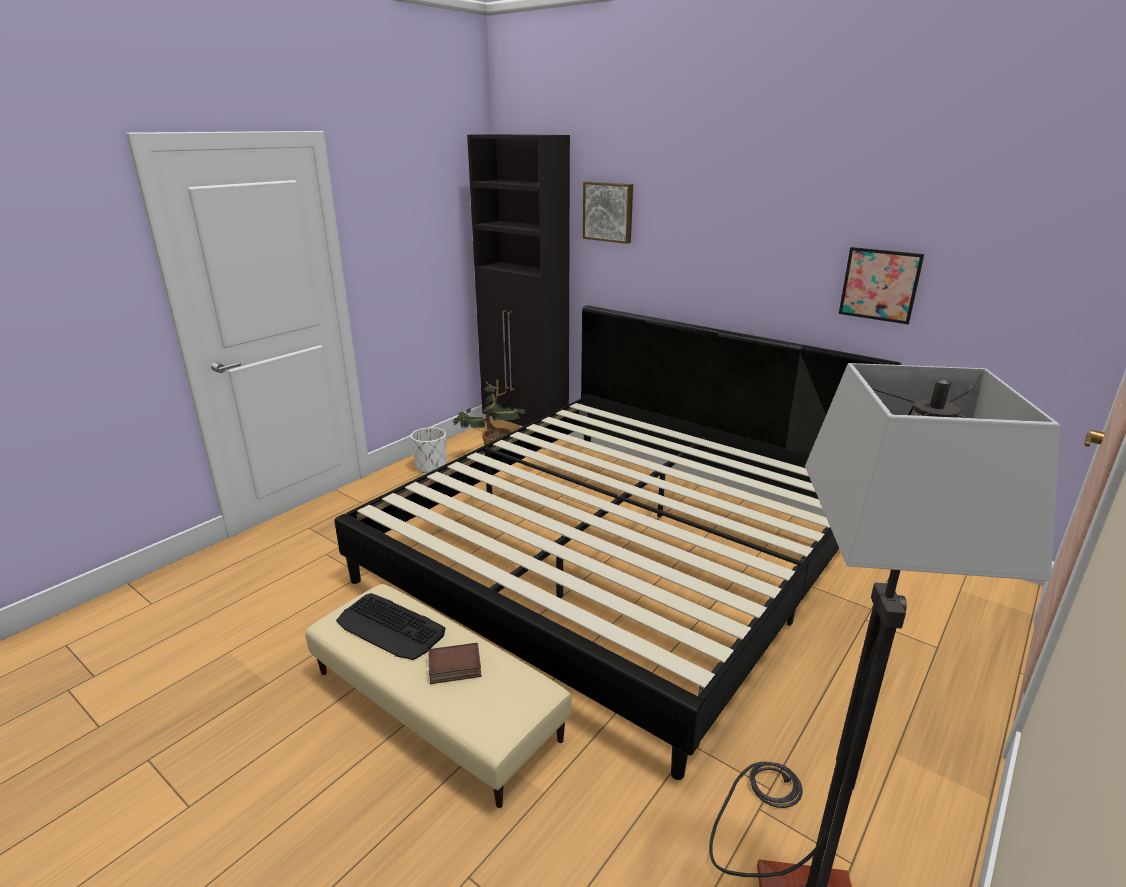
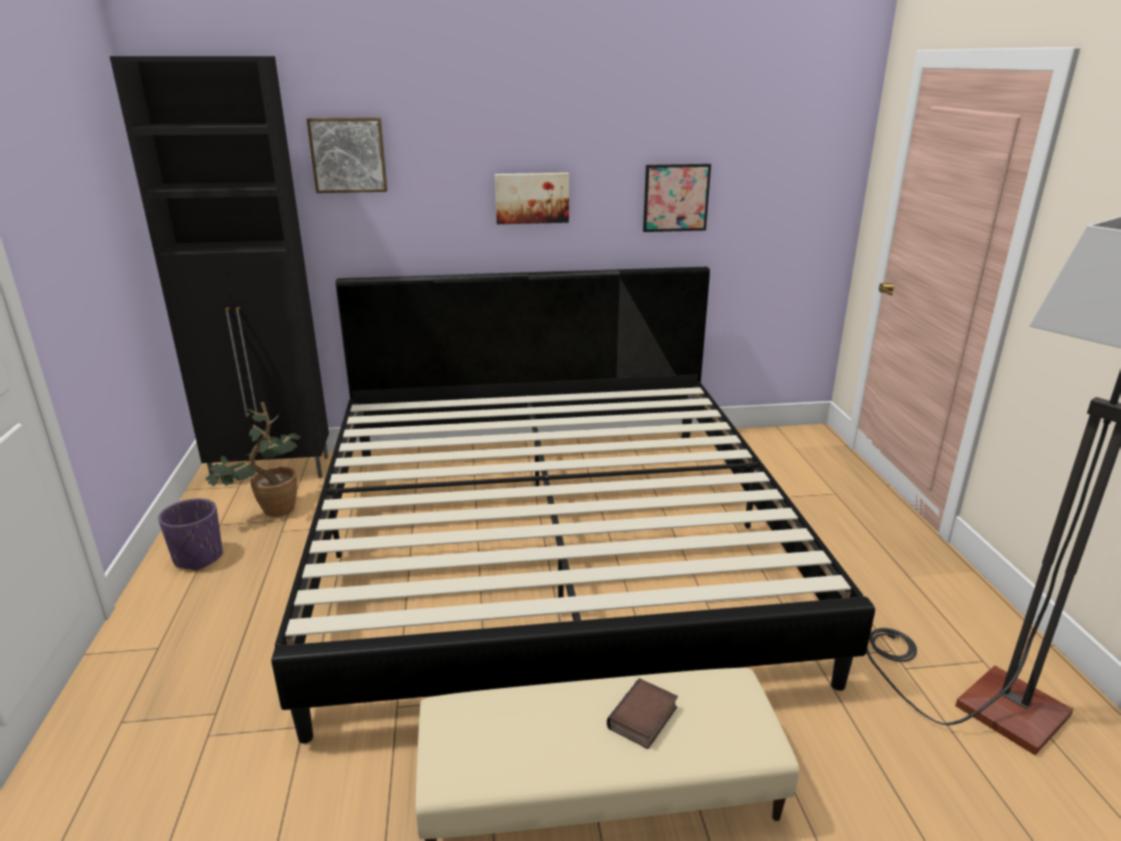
camera: 45 degrees left, 0 degrees up
keyboard [336,593,446,660] -> none
white planter [410,427,447,473] -> purple planter [158,498,223,571]
none -> picture [495,173,569,224]

